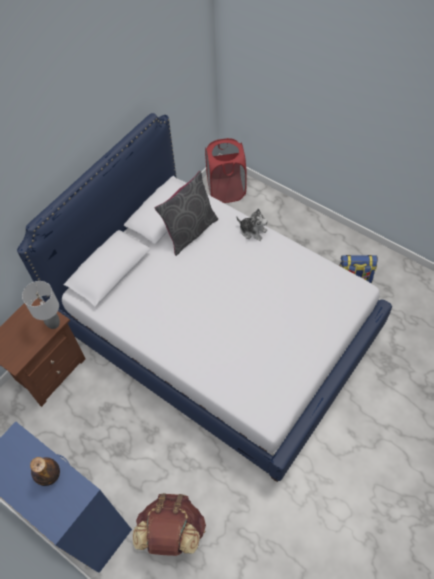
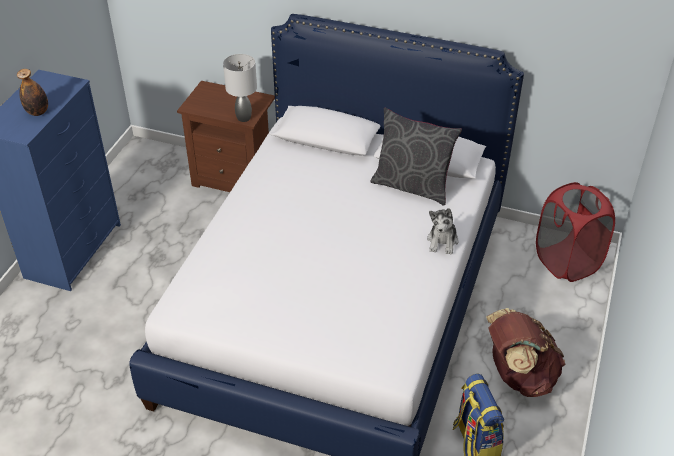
camera: 70 degrees right, 15 degrees down
brown backpack [133,493,206,556] -> brown backpack moved to [486,308,566,397]

